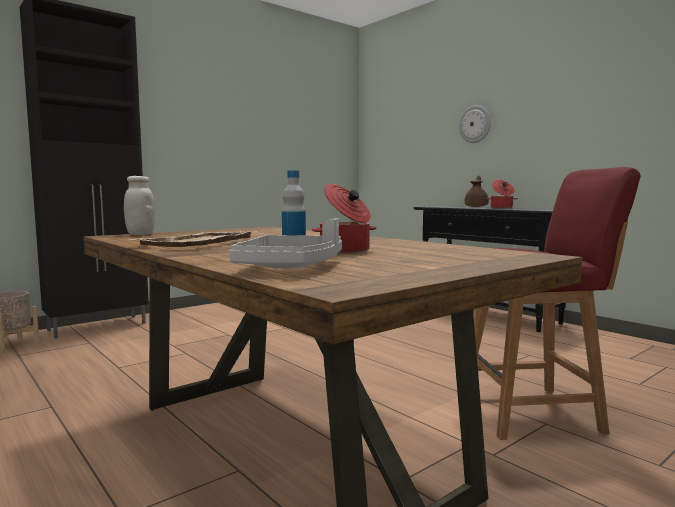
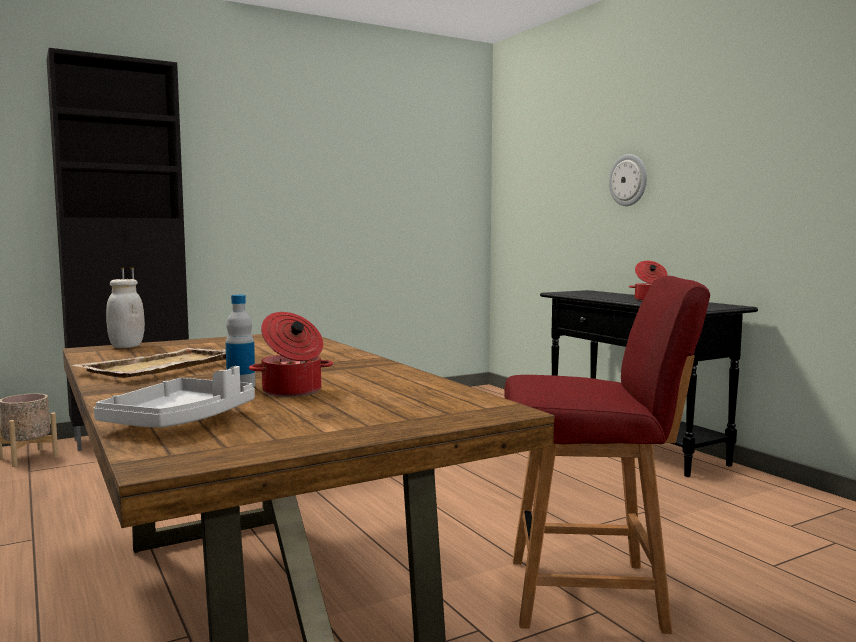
camera: 10 degrees right, 0 degrees up
brown teapot [465,175,489,207] -> none

